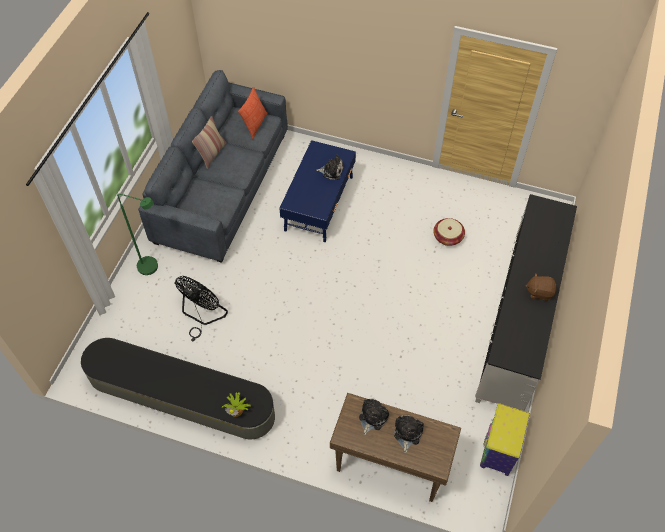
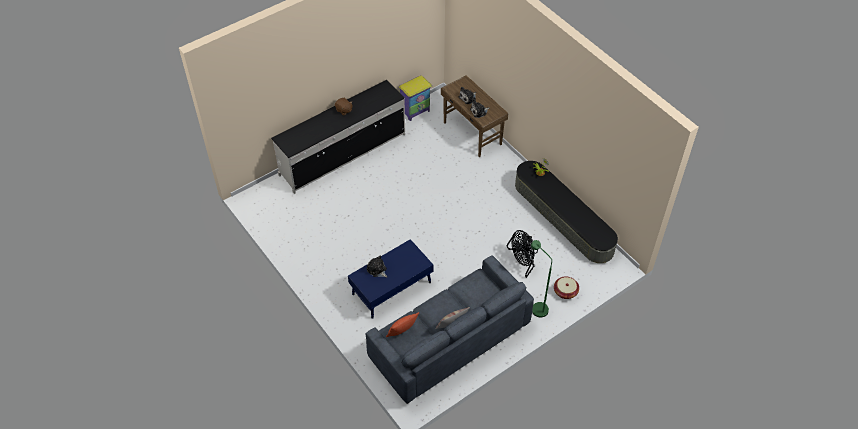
camera: 145 degrees left, 5 degrees down
basket [433,218,465,246] -> basket moved to [554,277,579,299]

